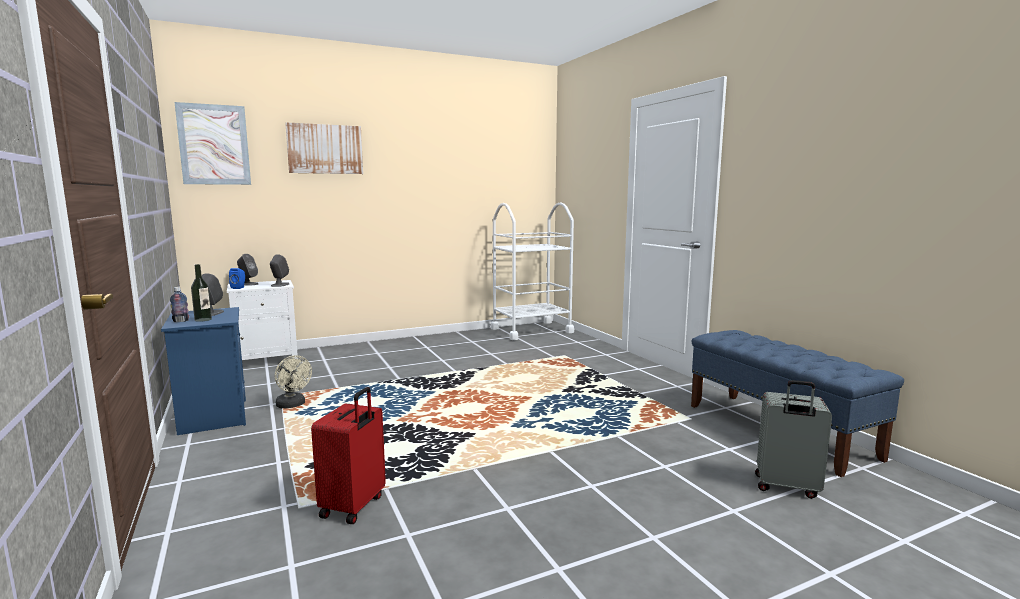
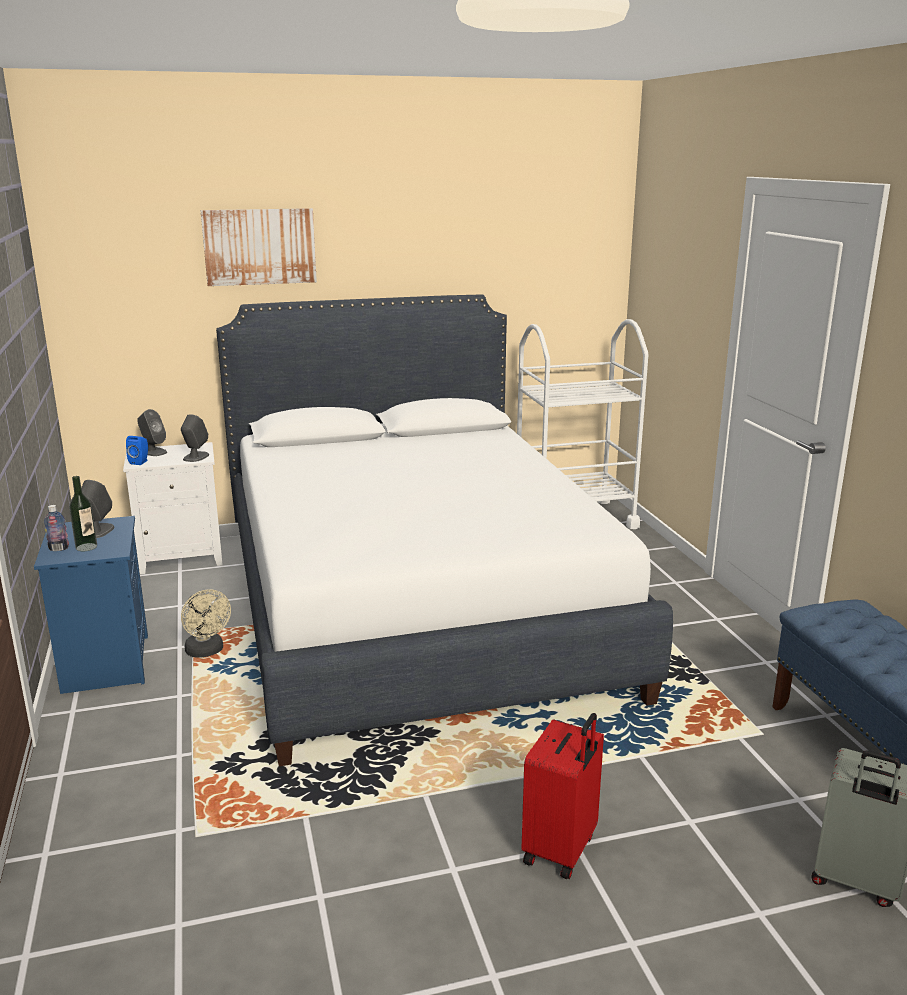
camera: 10 degrees right, 10 degrees up
picture [175,102,251,185] -> none
red suitcase [311,387,386,524] -> red suitcase moved to [521,713,604,879]
none -> white bed [216,294,673,766]

